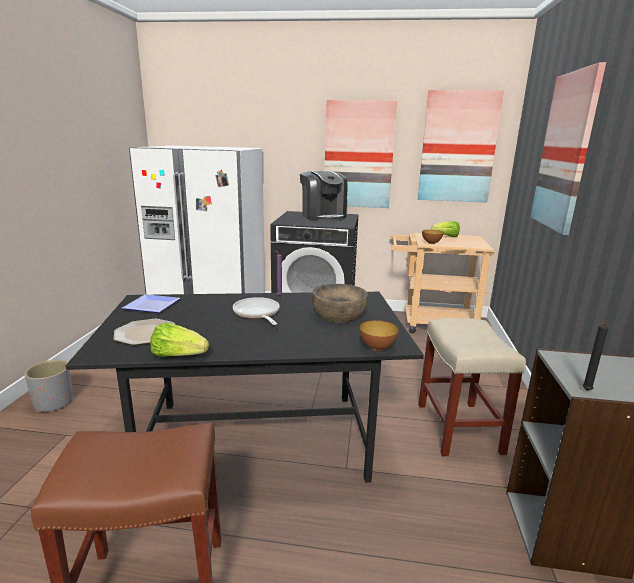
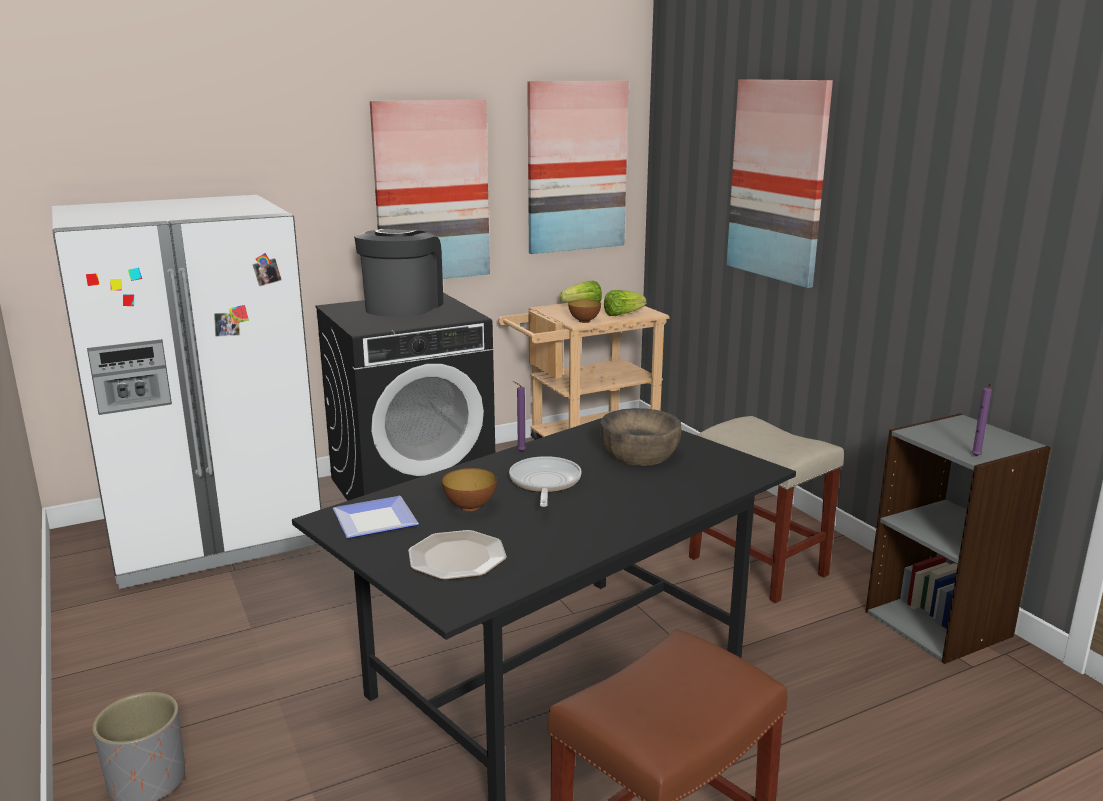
camera: 35 degrees left, 0 degrees up
lettuce [150,323,209,357] -> lettuce moved to [604,290,646,316]
frying pan [233,297,280,325] -> frying pan turned 60 degrees clockwise [509,456,582,507]
coffee machine [300,171,348,222] -> coffee machine turned 105 degrees counterclockwise [354,229,444,317]
bowl [359,320,399,351] -> bowl moved to [442,468,497,511]
black candle [582,322,608,391] -> purple candle [972,384,992,456]

